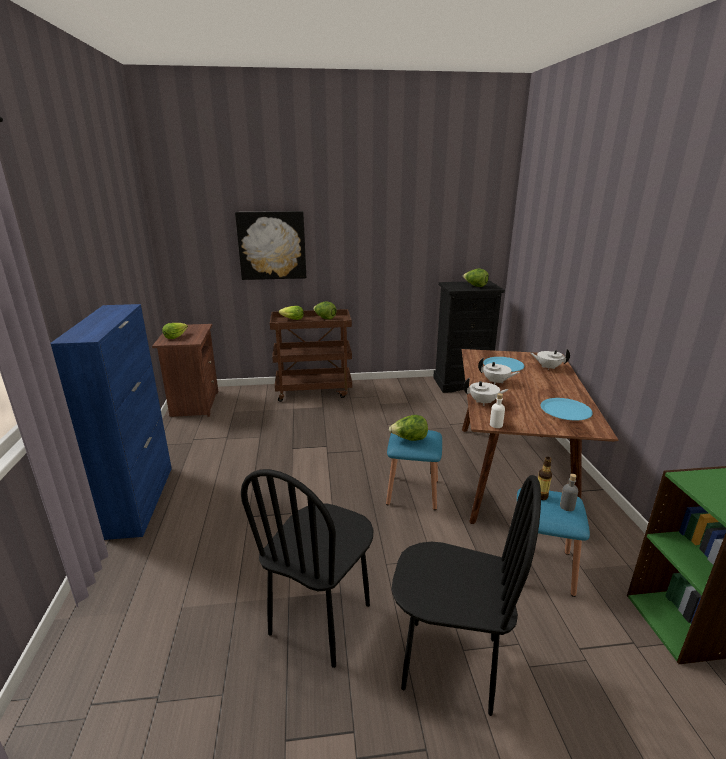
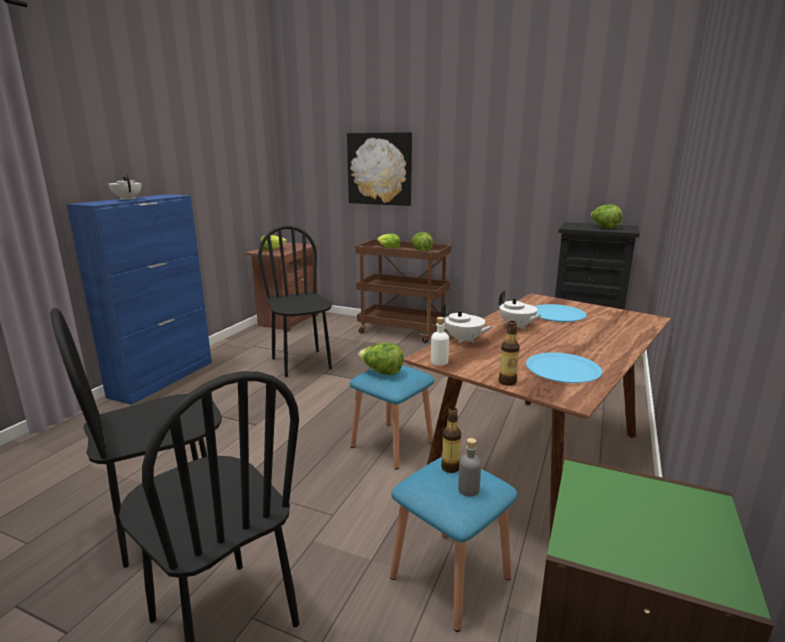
camera: 30 degrees right, 5 degrees down
white teapot [530,349,570,370] -> white teapot moved to [108,173,141,200]
none -> black chair [258,225,332,377]
none -> bottle [499,321,520,386]

